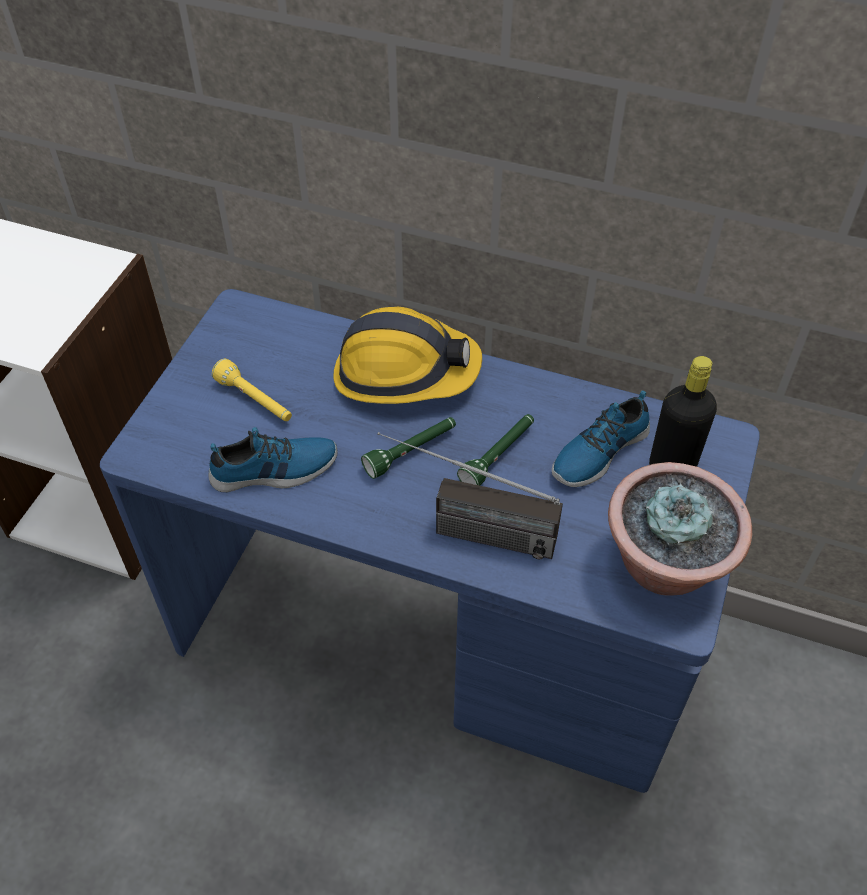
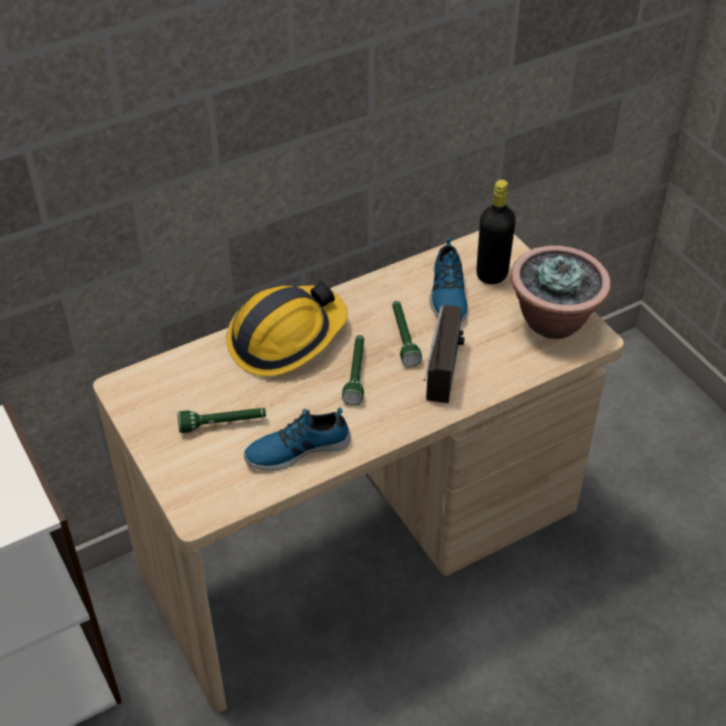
camera: 50 degrees left, 5 degrees down
blue desk [100,289,760,793] -> beige desk [93,231,624,712]
shoe [209,427,337,492] -> shoe turned 135 degrees counterclockwise [244,408,351,471]
yellow flashlight [212,359,292,421] -> green flashlight [177,408,266,433]
radio [377,432,563,559] -> radio turned 45 degrees counterclockwise [424,305,465,403]

